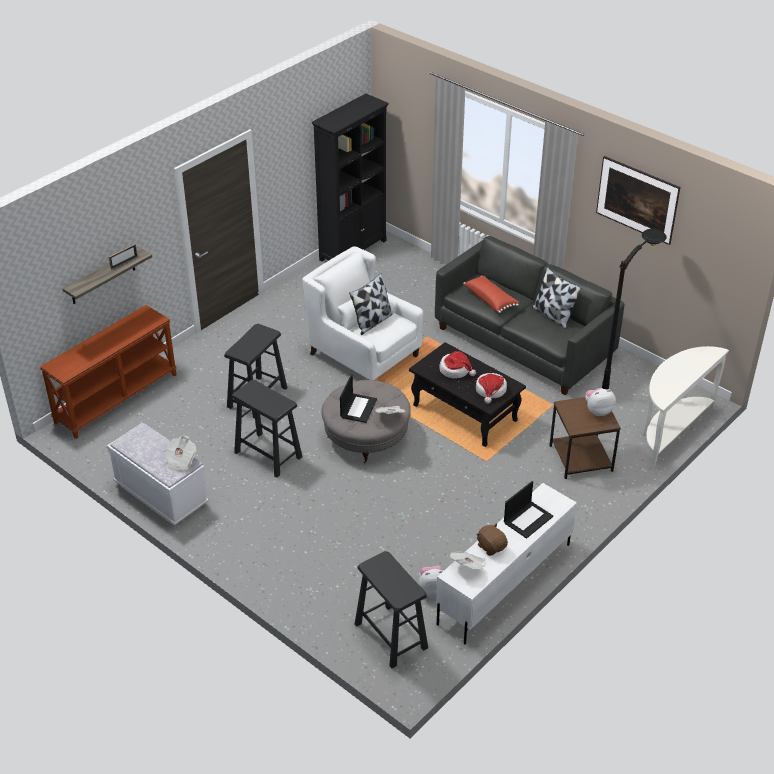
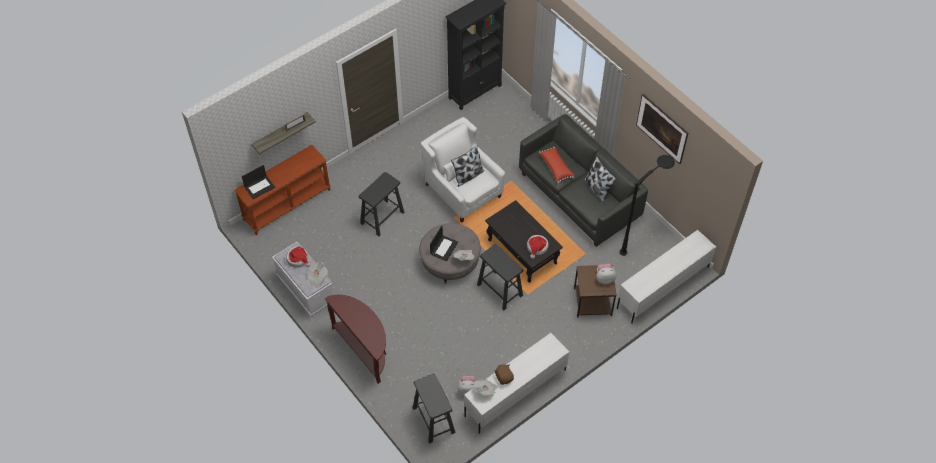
camera: 10 degrees right, 15 degrees up
black stool [232,380,303,478] -> black stool moved to [477,244,524,310]
hat [439,351,476,379] -> hat moved to [286,247,311,268]
laptop [504,481,553,539] -> laptop moved to [242,165,275,199]
white console table [642,346,729,467] -> white tv stand [617,230,716,324]
none -> brown console table [325,295,386,384]

